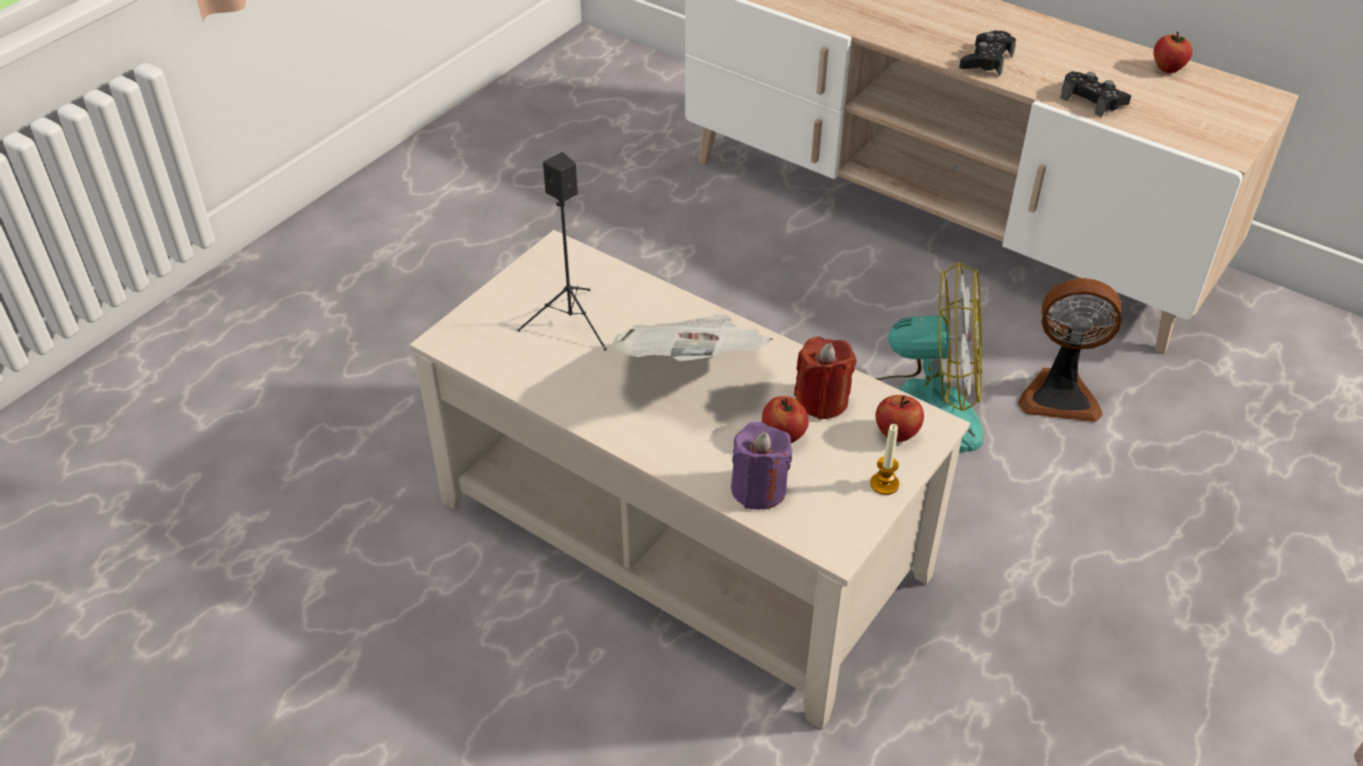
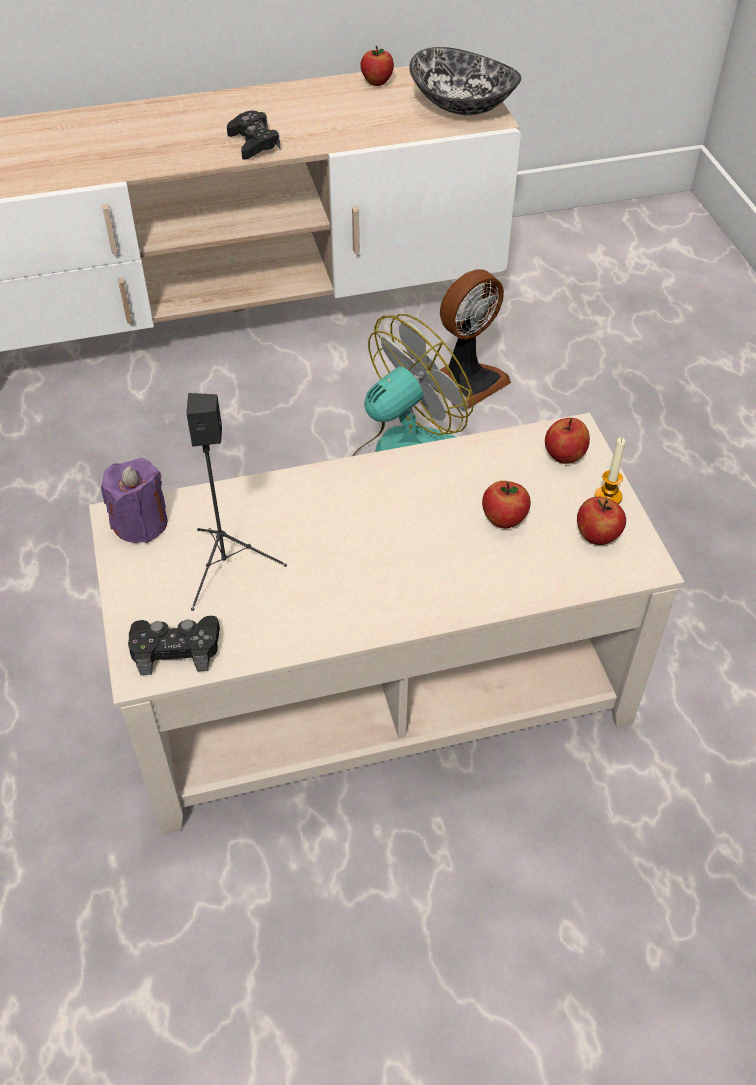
camera: 50 degrees left, 5 degrees up
newspaper [612,314,773,361] -> none
purple candle [731,422,792,510] -> purple candle moved to [101,458,168,543]
red candle [794,337,856,420] -> none
black game controller [1060,71,1131,117] -> black game controller moved to [128,616,220,675]
none -> bowl [409,47,521,116]
none -> apple [577,497,626,545]

